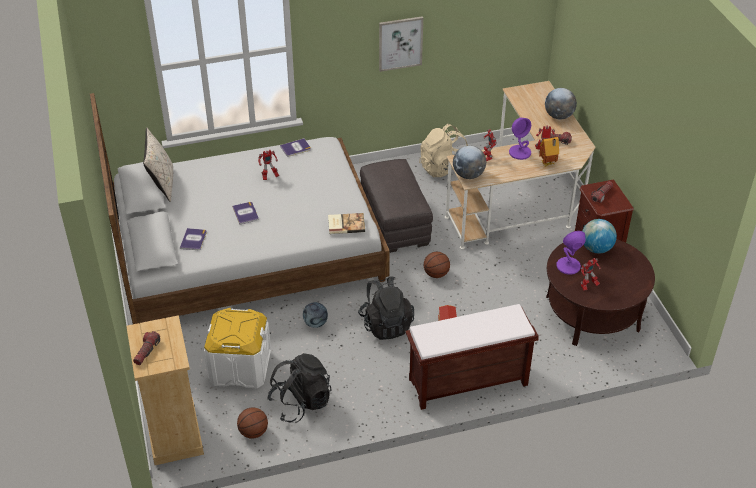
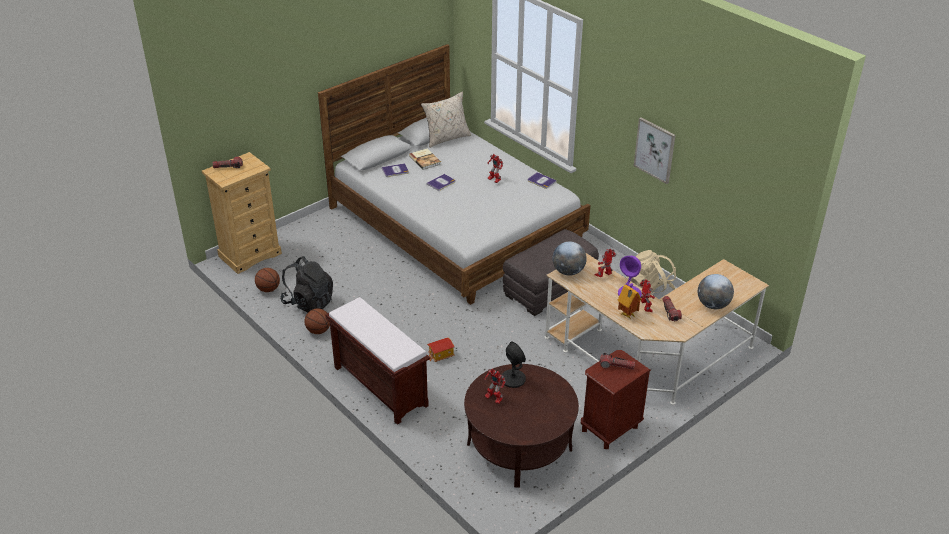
camera: 65 degrees right, 5 degrees down
white storage box [204,308,271,388] -> none
football [303,302,328,328] -> none
book [328,213,365,234] -> book moved to [409,148,441,170]
black backpack [358,276,414,340] -> none
basketball [424,252,450,278] -> basketball moved to [305,308,330,334]
purple table lamp [556,231,586,275] -> black table lamp [501,342,526,388]
globe [582,219,617,253] -> none

